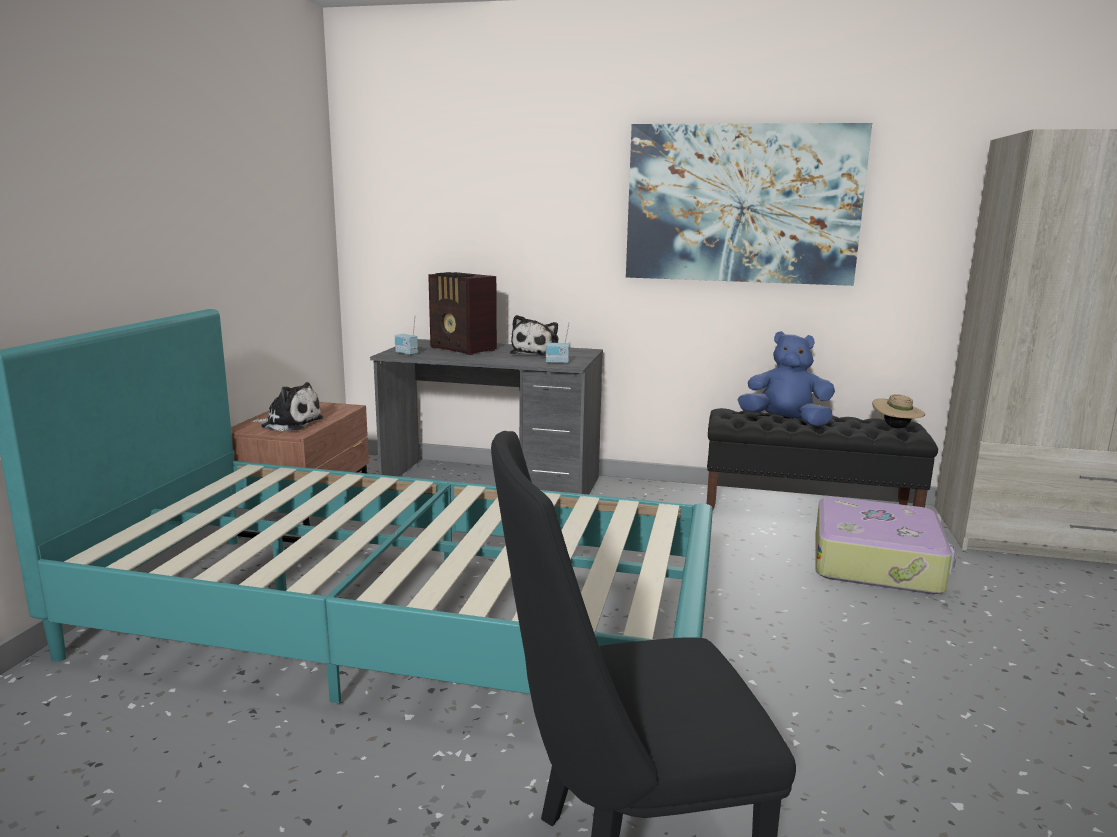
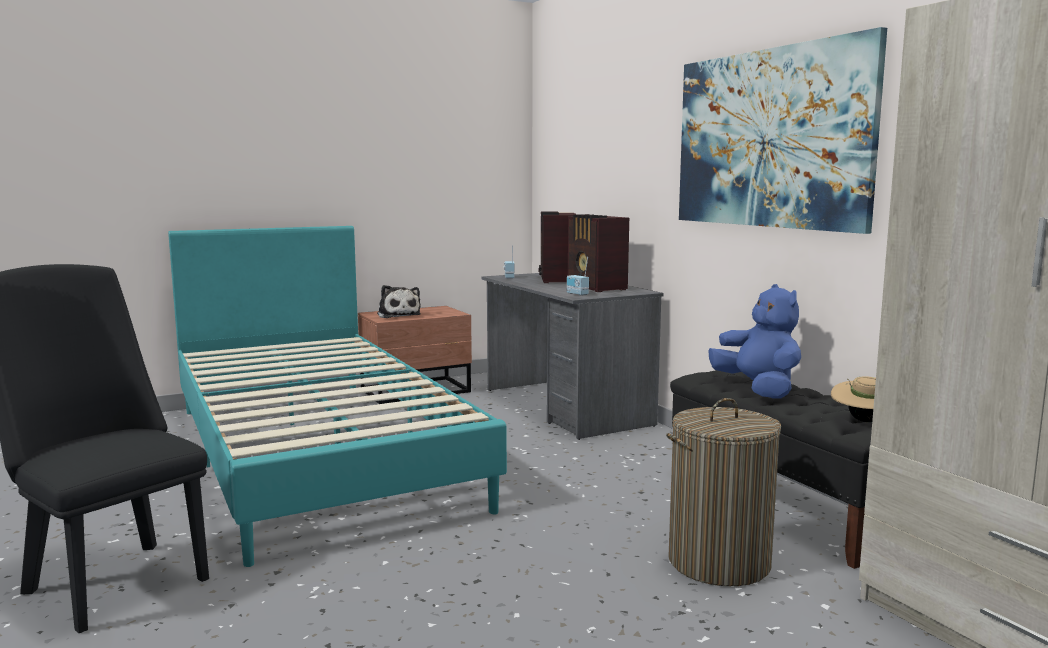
camera: 50 degrees right, 5 degrees down
plush toy [510,315,559,356] -> radio [568,214,629,292]
suitcase [816,497,956,594] -> laundry basket [666,398,781,586]

